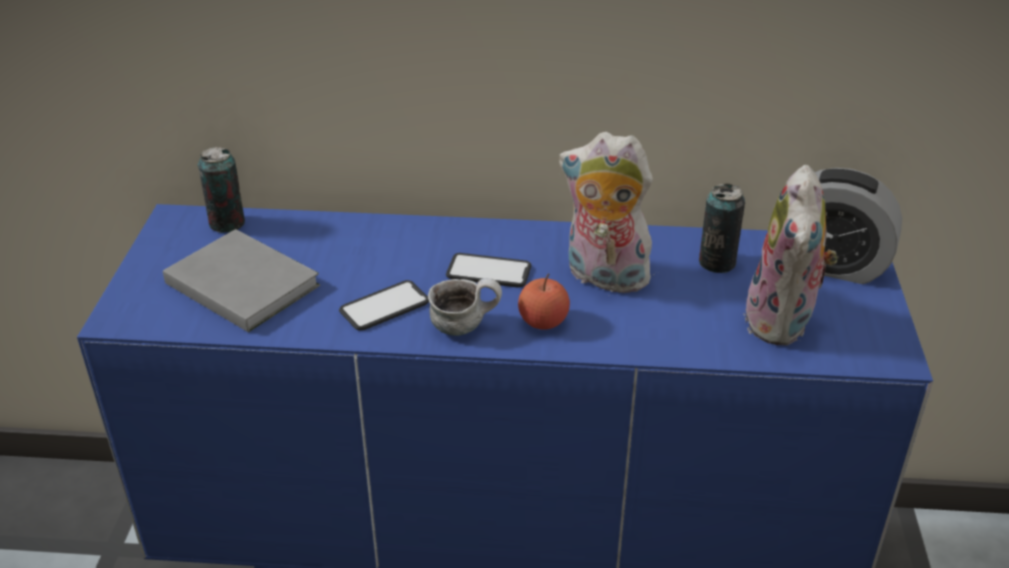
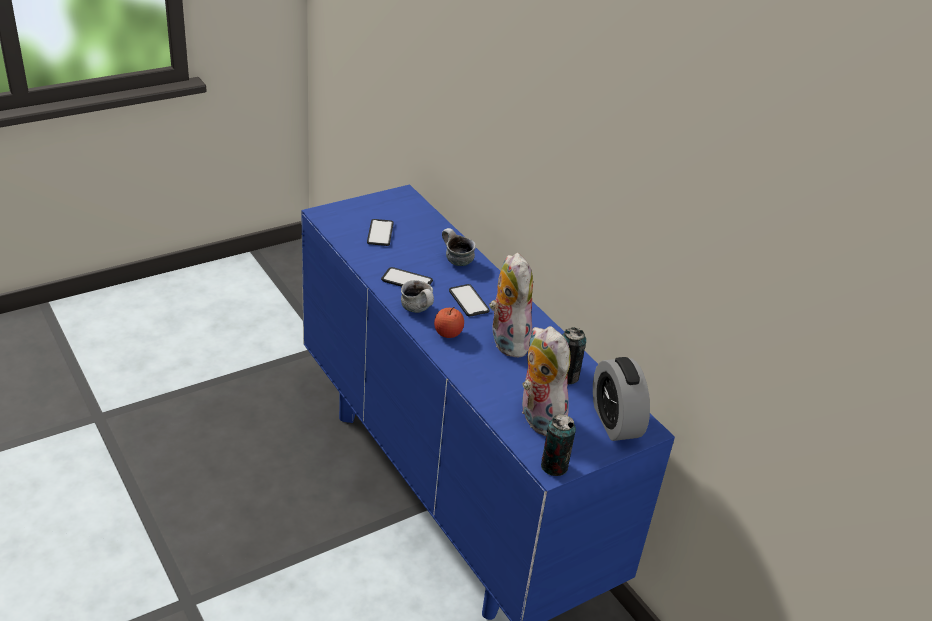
camera: 50 degrees right, 0 degrees up
grey book [163,229,320,332] -> phone [367,219,394,246]
can [198,147,245,233] -> can moved to [541,414,576,476]
plush toy [743,165,838,345] -> plush toy turned 90 degrees clockwise [521,326,571,436]
none -> mug [442,228,476,266]

